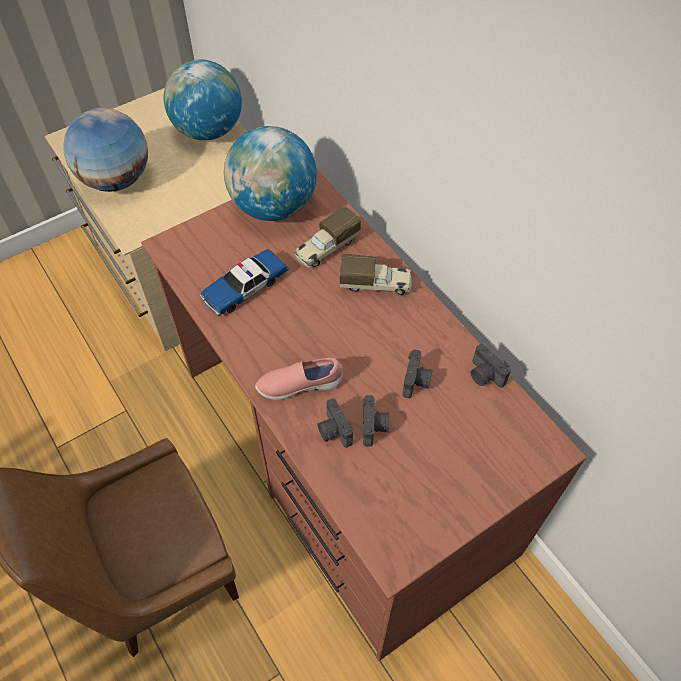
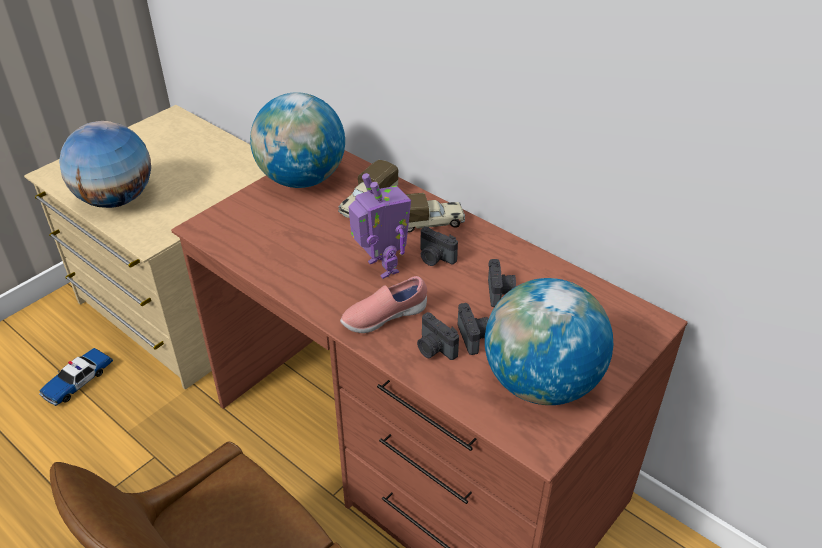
camera: 15 degrees left, 15 degrees down
globe [164,60,242,140] -> globe moved to [485,278,613,405]
toy car [200,249,289,316] -> toy car moved to [39,348,113,406]
camera [471,344,511,388] -> camera moved to [420,227,458,266]
none -> toy robot [348,173,411,279]

